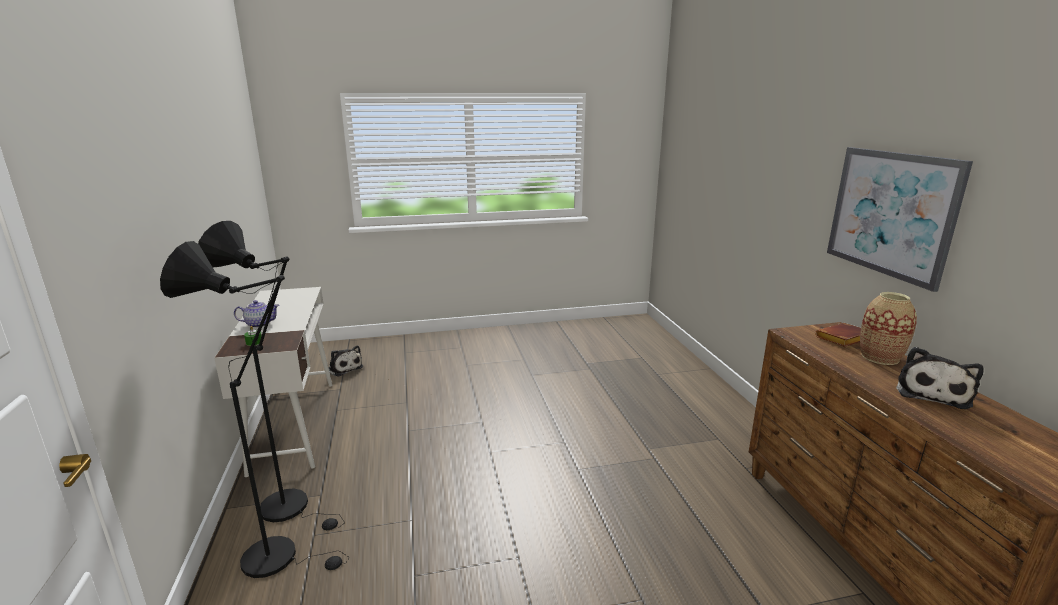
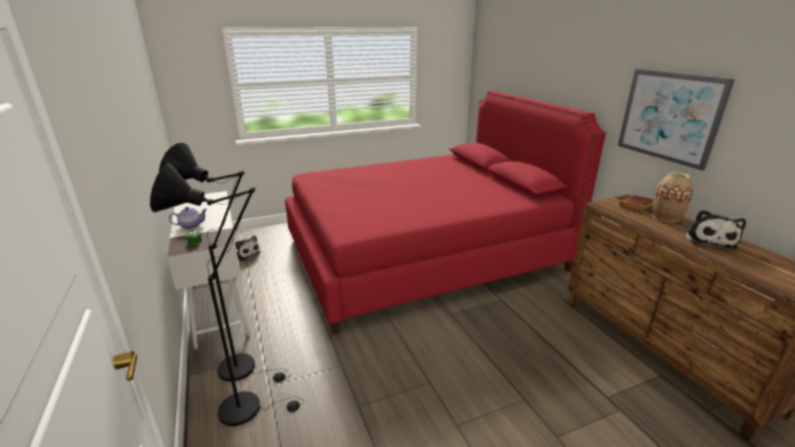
camera: 10 degrees left, 5 degrees up
none -> red bed [285,90,606,334]

